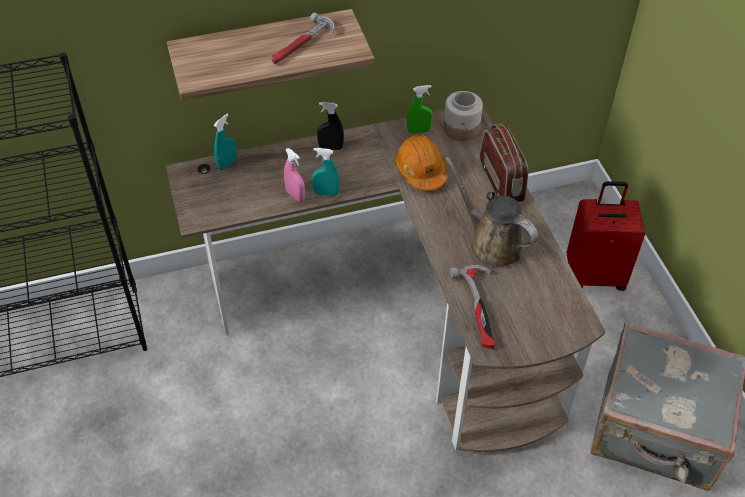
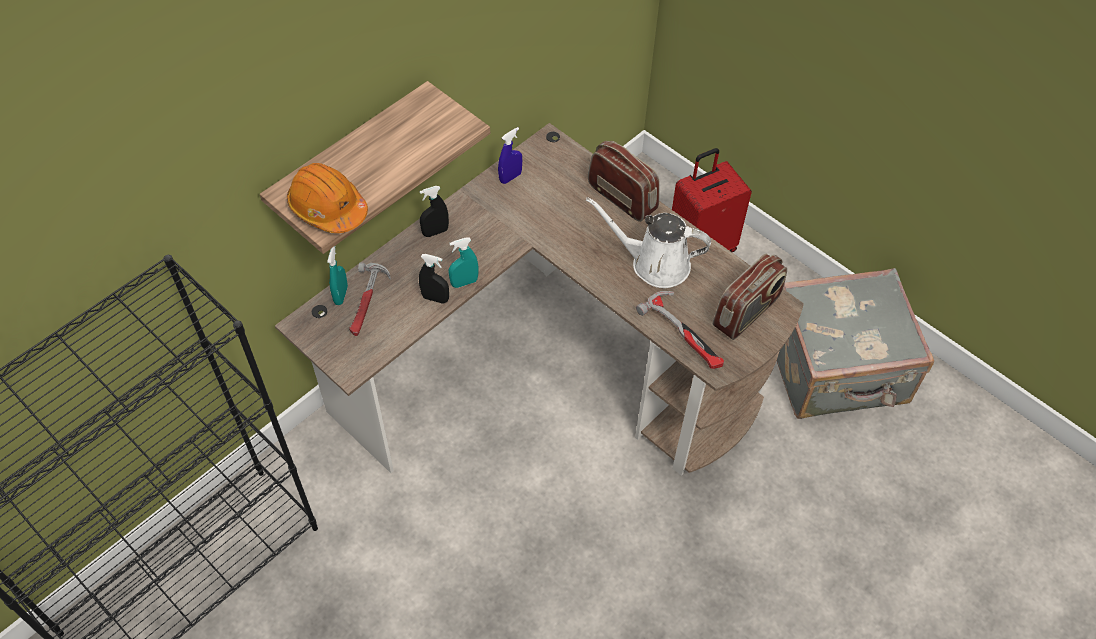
camera: 30 degrees left, 5 degrees up
hammer [271,12,335,64] -> hammer moved to [349,262,391,336]
pink spray bottle [284,148,305,202] -> black spray bottle [419,254,449,304]
orange hard hat [394,135,448,191] -> orange hard hat moved to [287,163,368,233]
green spray bottle [407,85,433,134] -> blue spray bottle [498,127,522,184]
jar [443,91,483,141] -> none
brown watering can [445,156,538,268] -> white watering can [586,197,711,288]
none -> radio [713,254,787,340]

